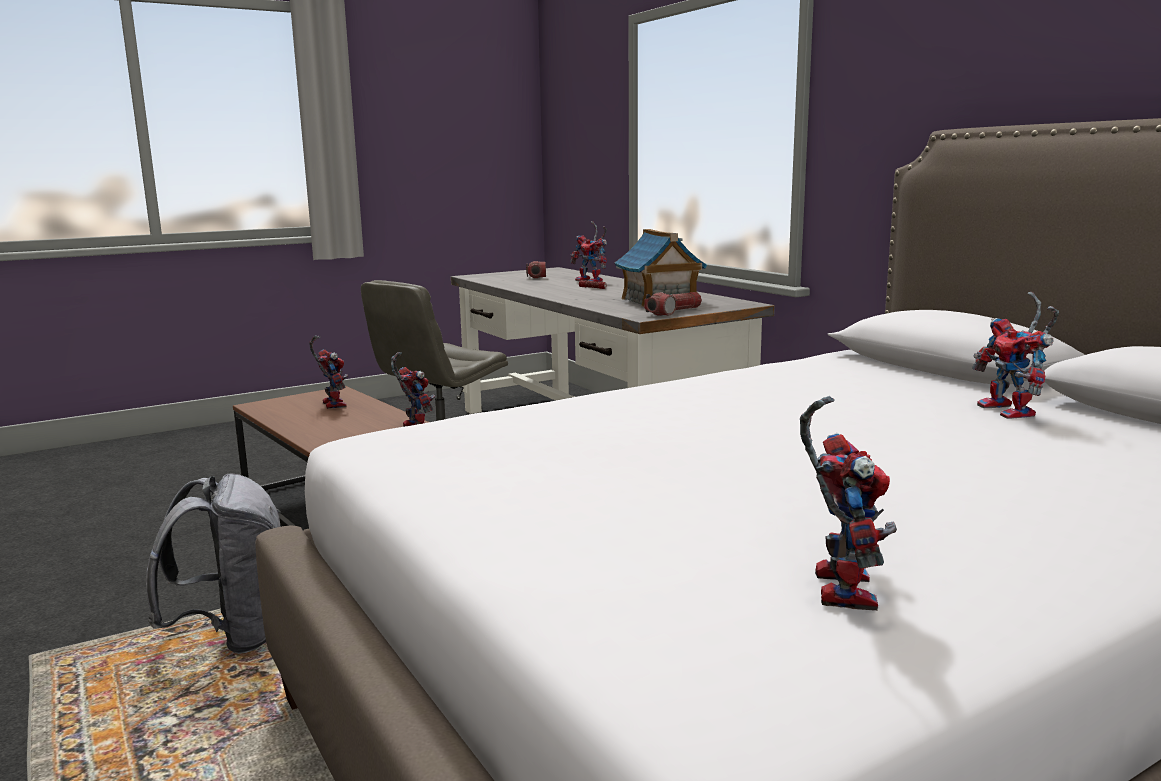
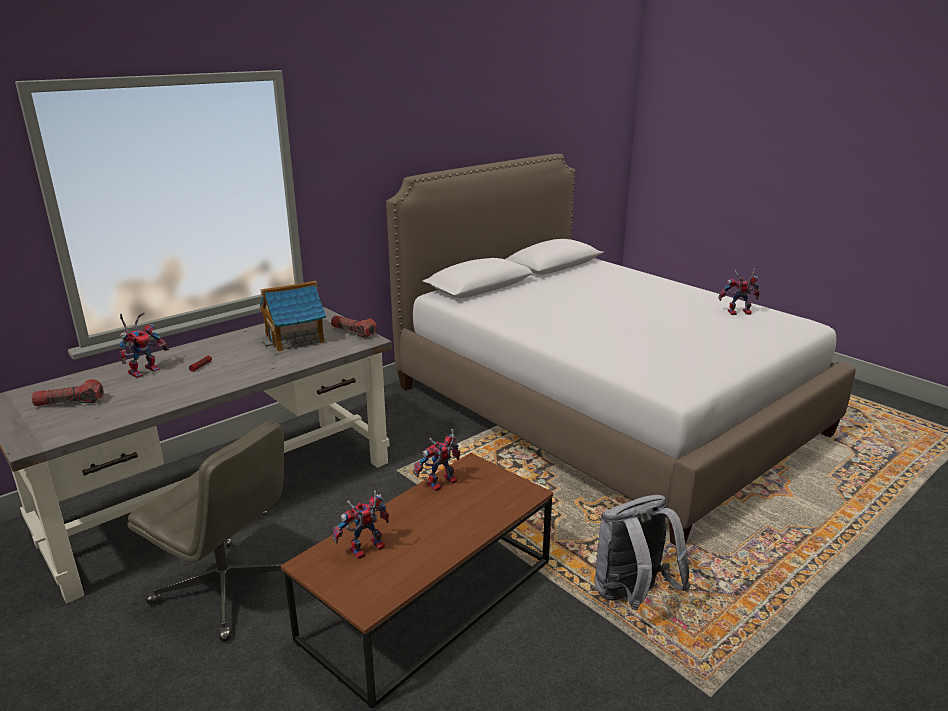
camera: 100 degrees left, 10 degrees up
toy robot [972,292,1059,419] -> none

